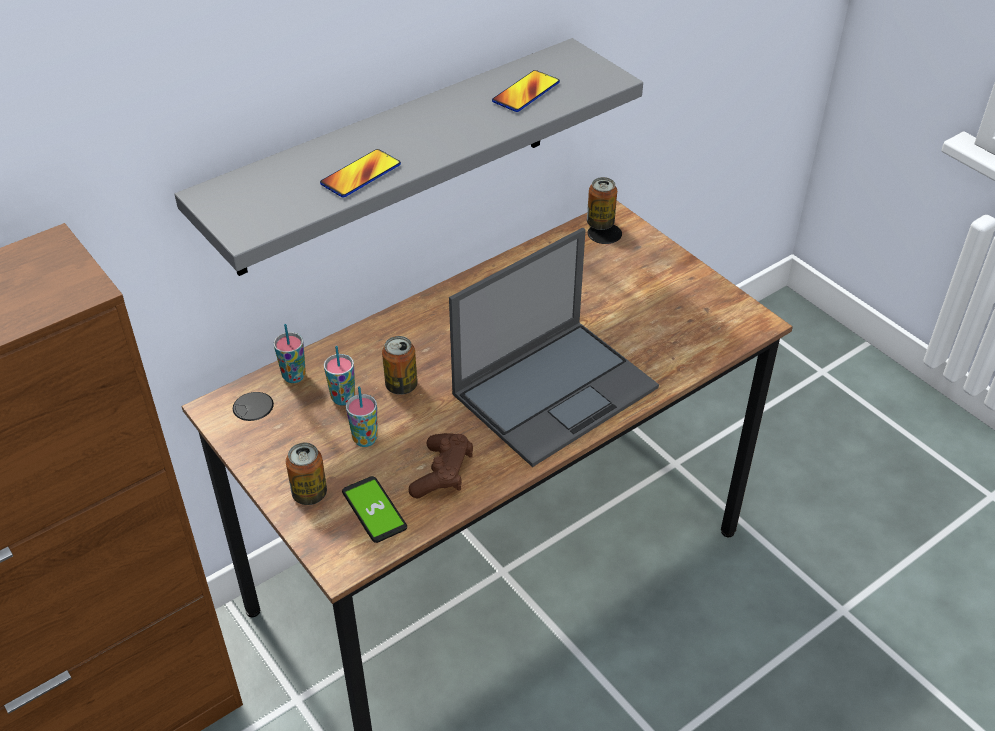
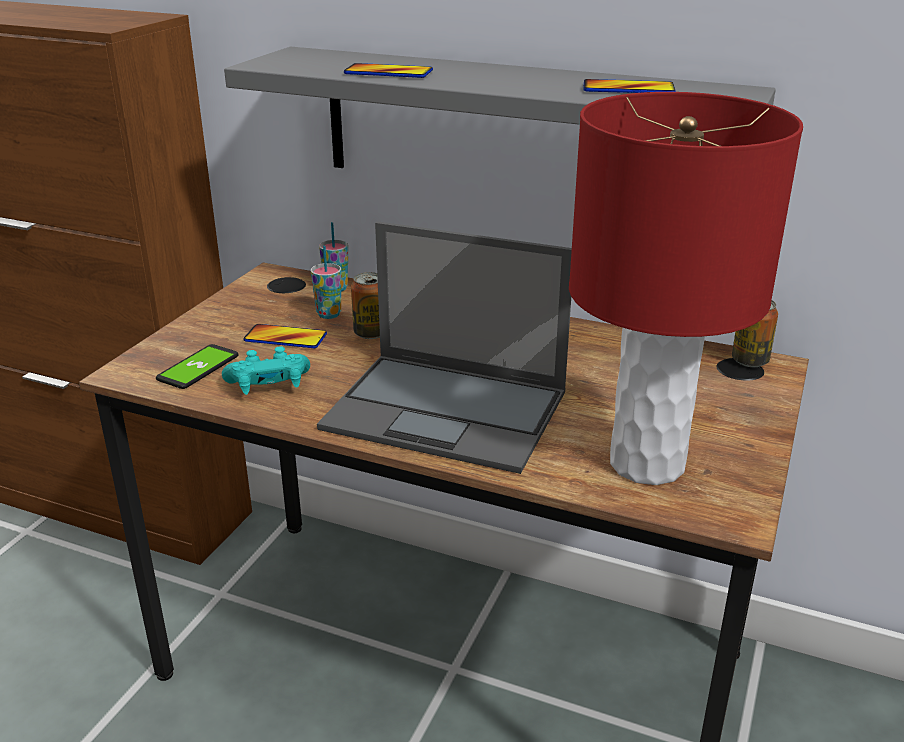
camera: 60 degrees right, 15 degrees down
can [286,442,327,505] -> none
cup [346,386,378,447] -> phone [243,324,327,348]
brown game controller [409,433,473,498] -> turquoise game controller [222,346,310,395]
none -> red table lamp [569,92,803,485]

